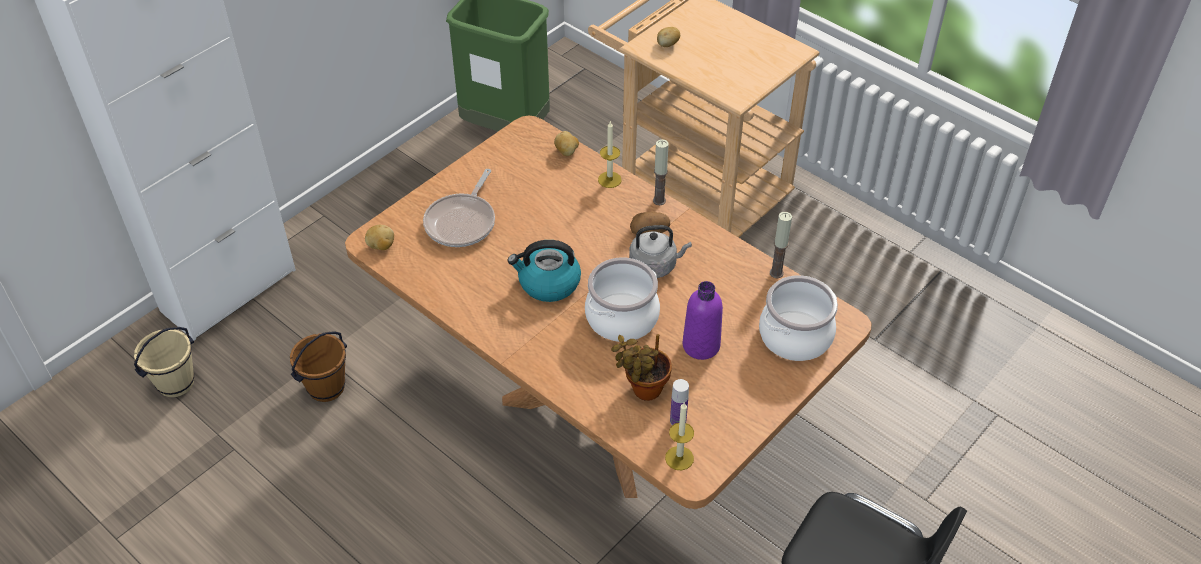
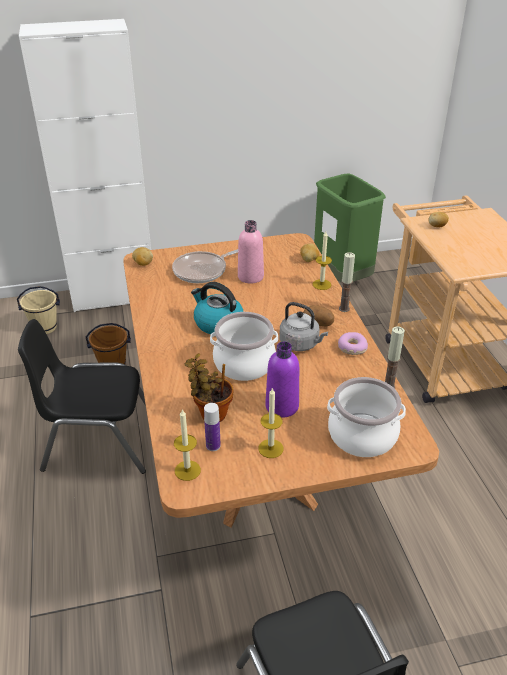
camera: 35 degrees right, 10 degrees down
none -> black chair [18,319,146,474]
none -> pink bottle [238,220,264,284]
none -> candle [258,387,283,458]
none -> donut [338,332,368,355]

